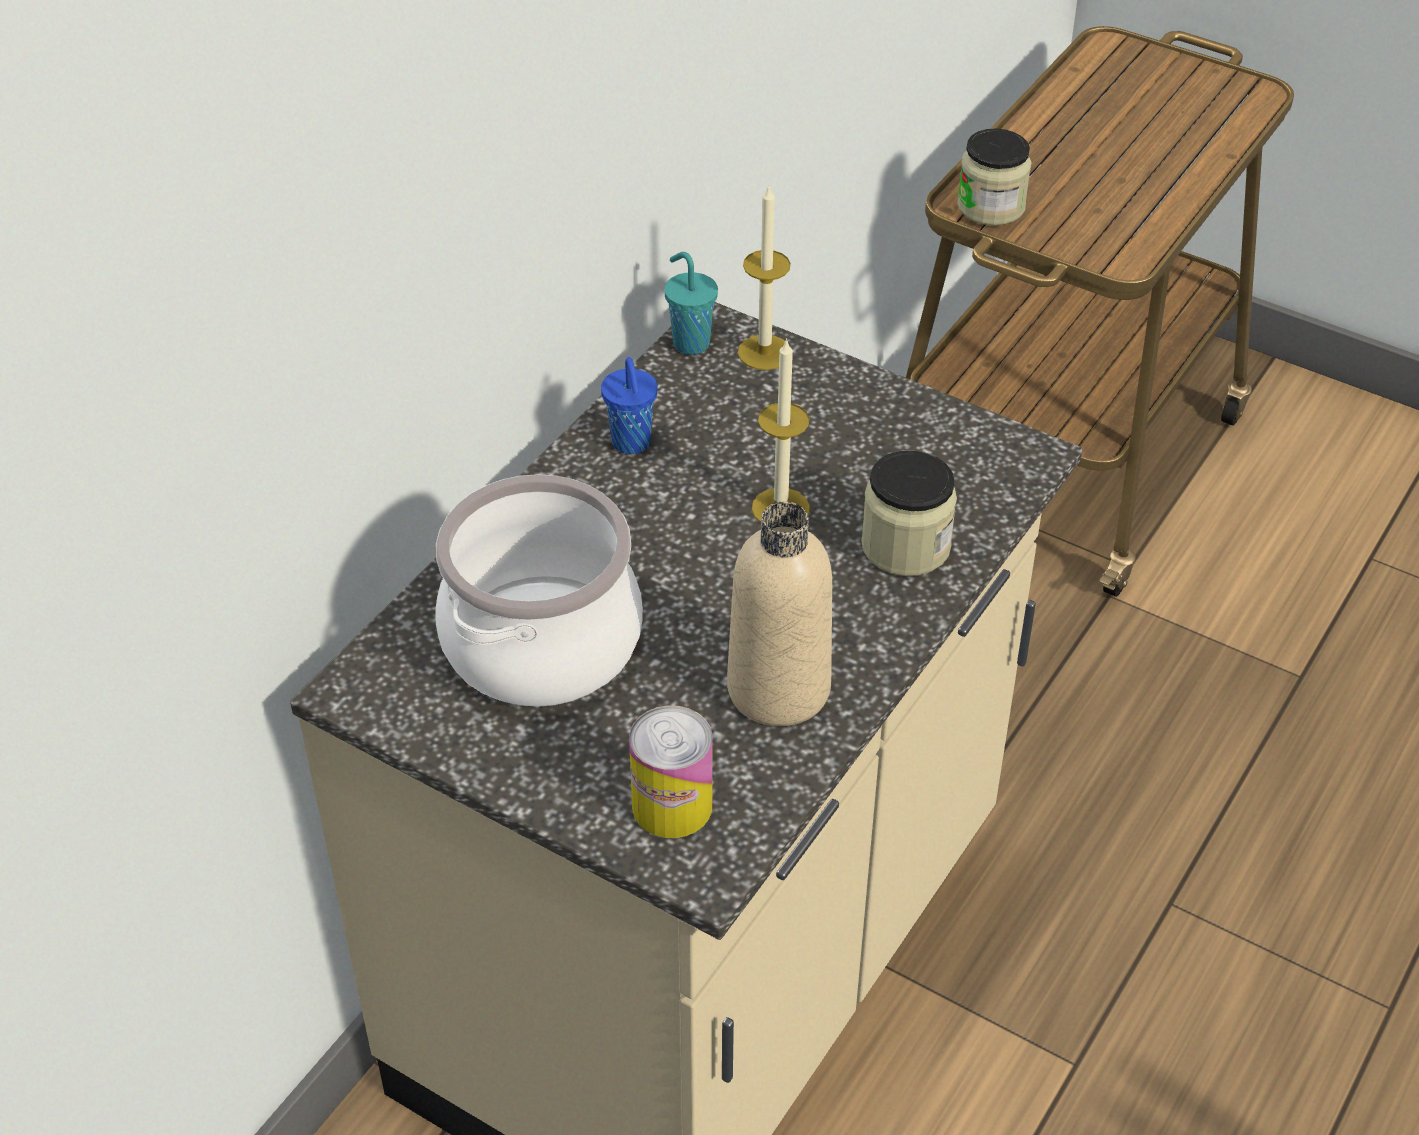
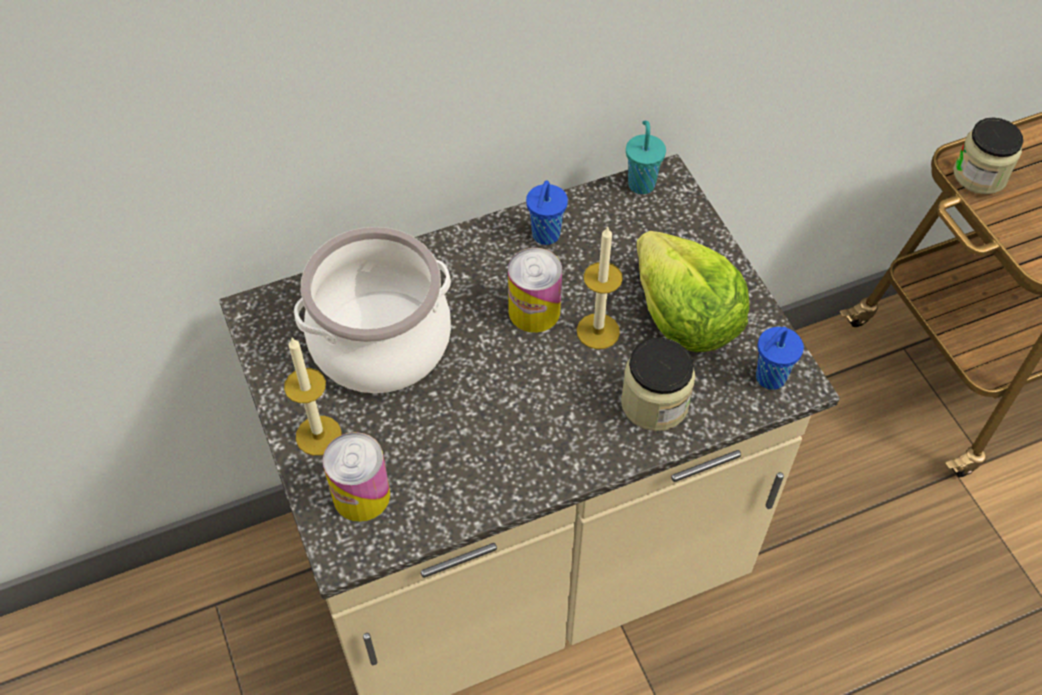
camera: 35 degrees right, 10 degrees up
beige bottle [727,501,832,726] -> none
candle [738,184,791,370] -> candle moved to [284,338,342,456]
none -> can [508,248,562,333]
none -> lettuce [636,231,750,353]
none -> blue cup [756,327,804,390]

